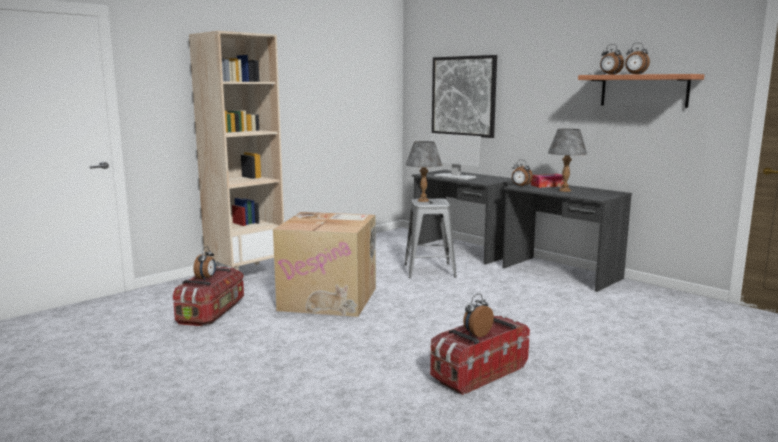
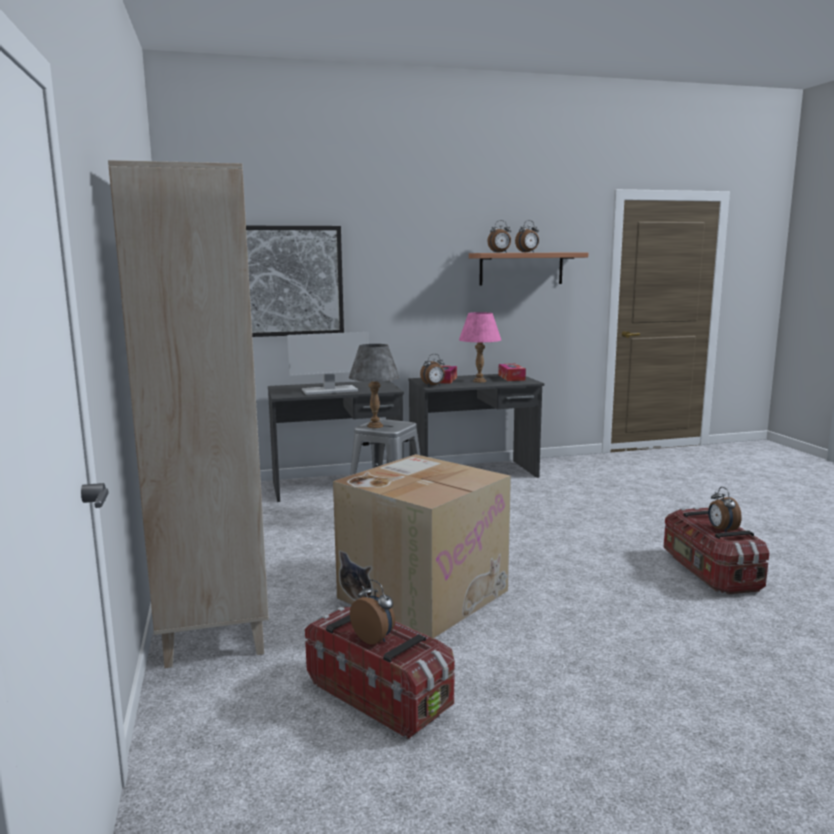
camera: 60 degrees left, 0 degrees up
grey table lamp [548,129,587,192] -> pink table lamp [459,312,501,383]
none -> tissue box [498,364,526,381]

